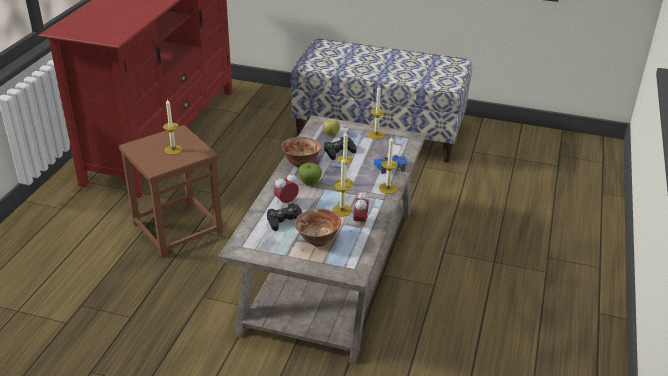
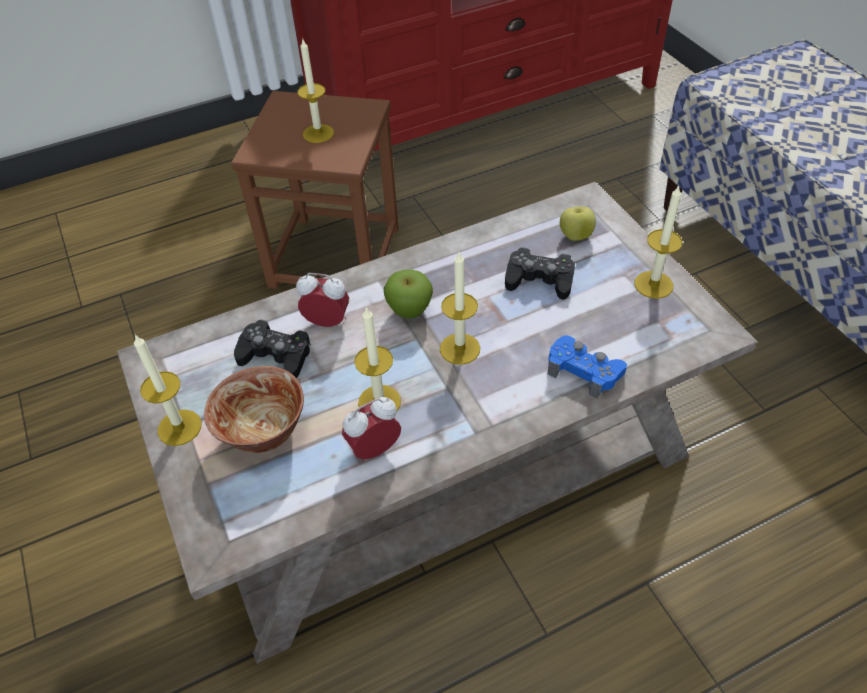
camera: 50 degrees right, 15 degrees up
bowl [281,137,322,167] -> none
candle [379,136,398,194] -> candle moved to [134,334,202,446]

